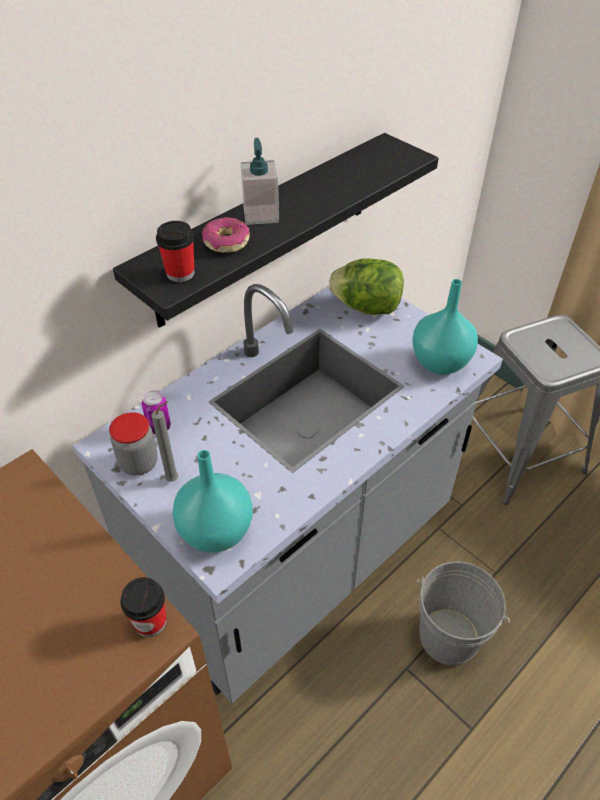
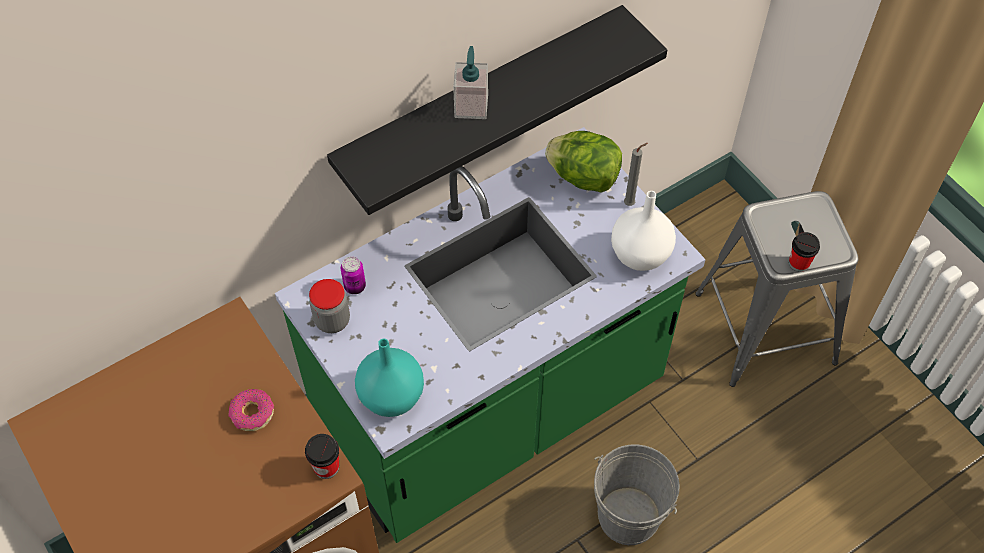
camera: 10 degrees right, 10 degrees up
grey counter [73,284,503,704] -> green counter [275,127,706,543]
grey candle [151,401,178,482] -> grey candle moved to [624,143,648,206]
cup [156,221,194,282] -> cup moved to [789,232,820,272]
donut [202,217,250,253] -> donut moved to [228,389,274,431]
turquoise vase [412,279,478,375] -> white vase [611,191,676,271]

